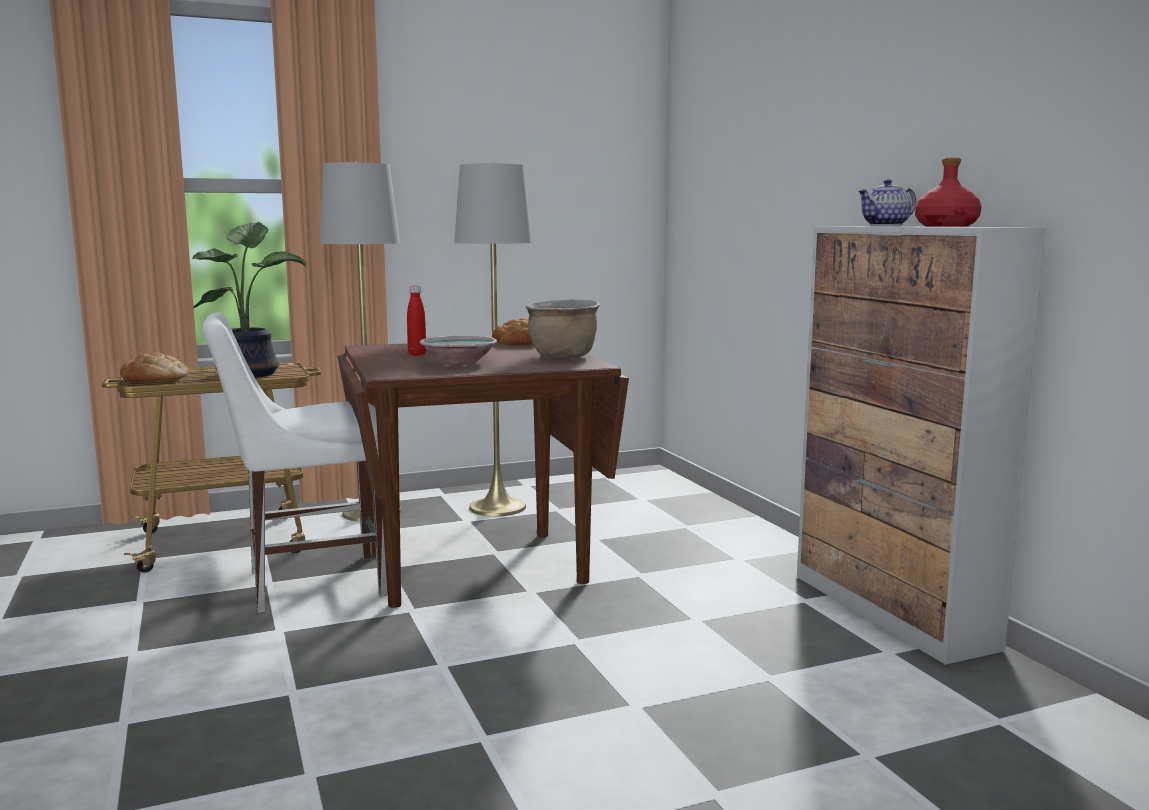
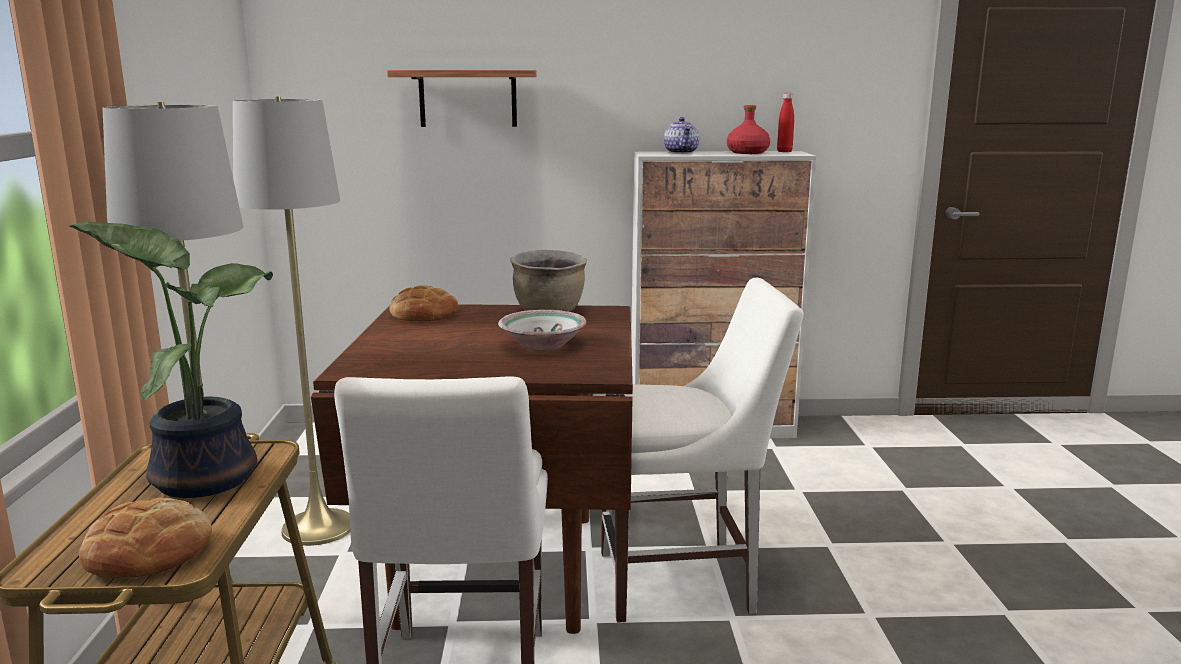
camera: 70 degrees left, 5 degrees up
red bottle [407,286,426,355] -> red bottle moved to [777,93,794,152]
none -> shelf [387,70,537,127]
none -> white chair [593,278,804,623]

